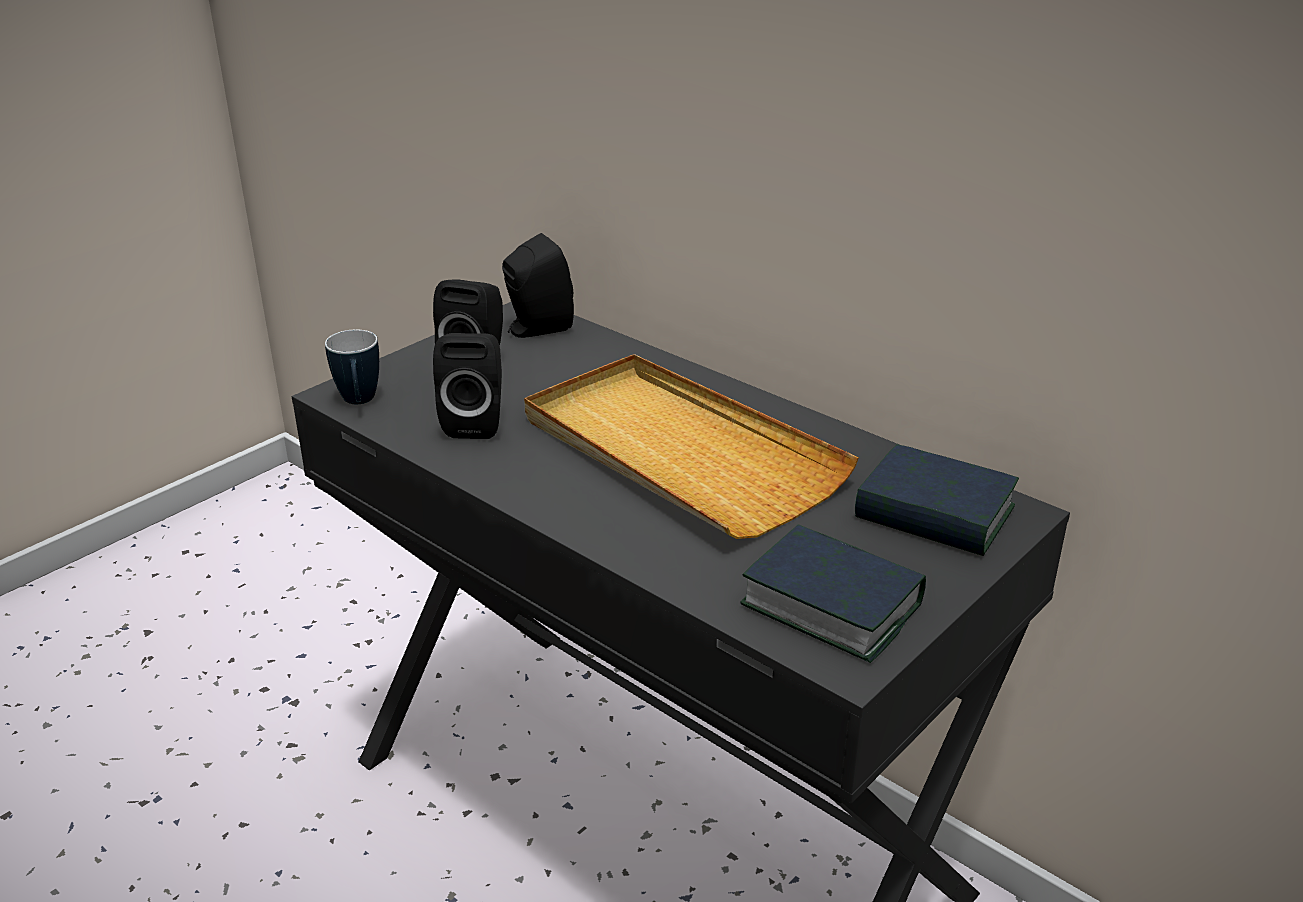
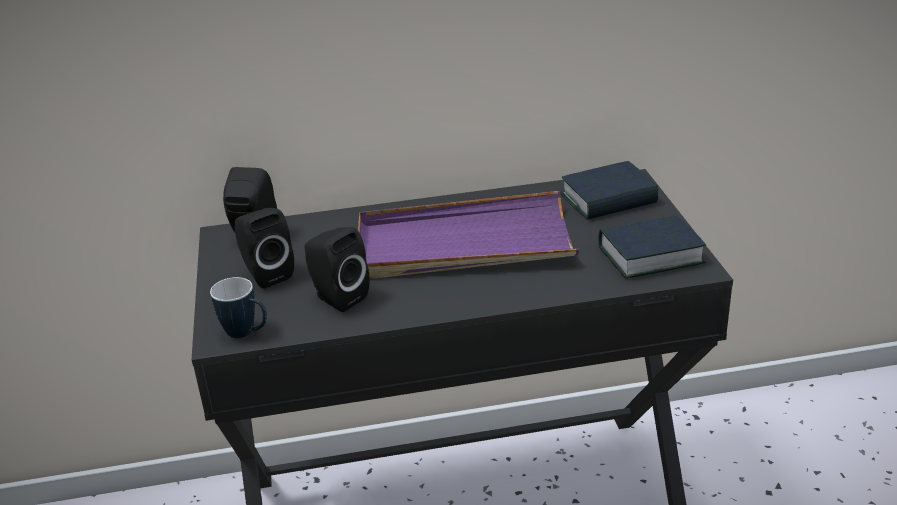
camera: 50 degrees left, 0 degrees up
beige tray [524,354,859,539] -> purple tray [358,191,579,279]

